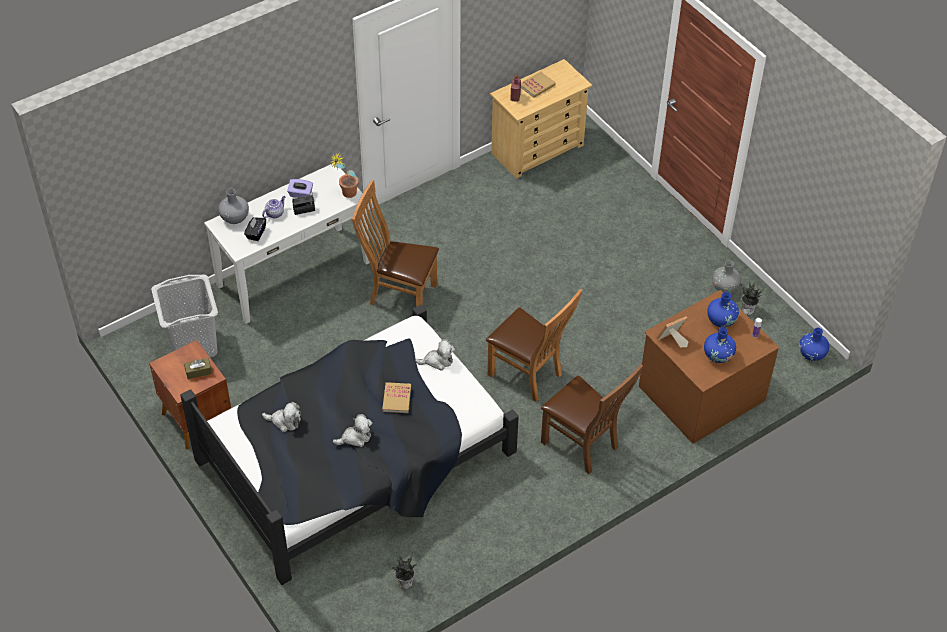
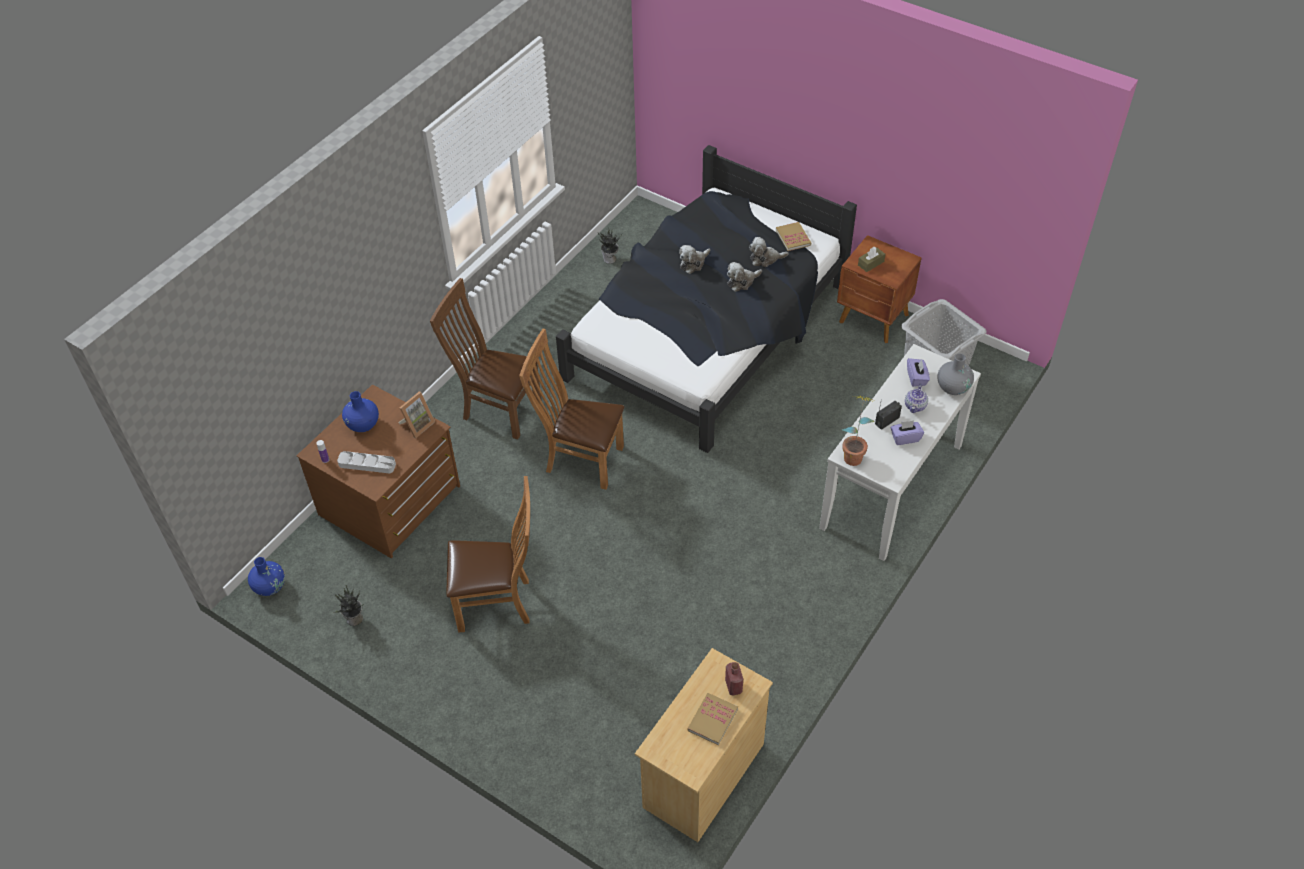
camera: 160 degrees right, 0 degrees up
black tissue box [244,217,266,241] -> purple tissue box [907,358,930,387]
brown chair [352,180,439,307] -> brown chair moved to [446,476,530,633]
book [382,382,411,413] -> book moved to [776,222,811,251]
plush toy [415,339,455,371] -> plush toy moved to [727,262,762,292]
blue vase [707,292,739,327] -> grey tray [337,451,396,473]
grey vase [712,261,741,293] -> none

